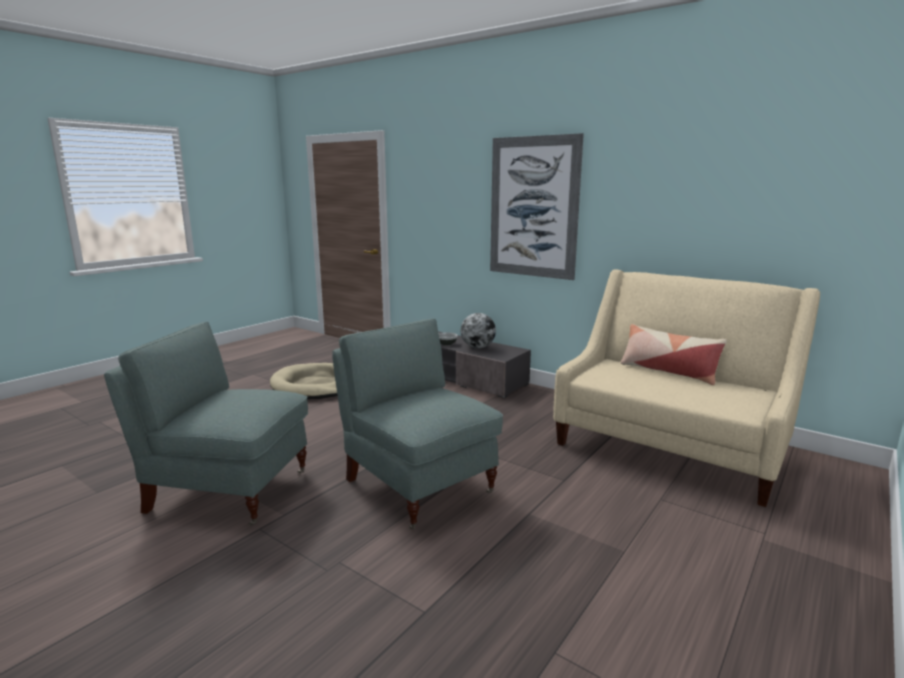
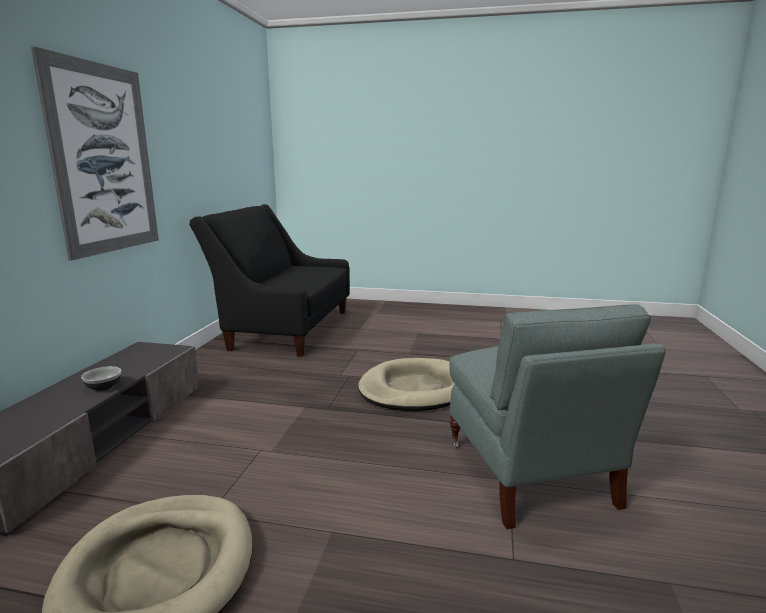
camera: 115 degrees left, 0 degrees up
grey armchair [332,319,503,529] -> beige dog bed [358,358,455,411]
globe [461,313,496,348] -> none
beige sofa [553,269,820,507] -> black sofa [189,204,350,357]
pillow [621,324,727,385] -> none

